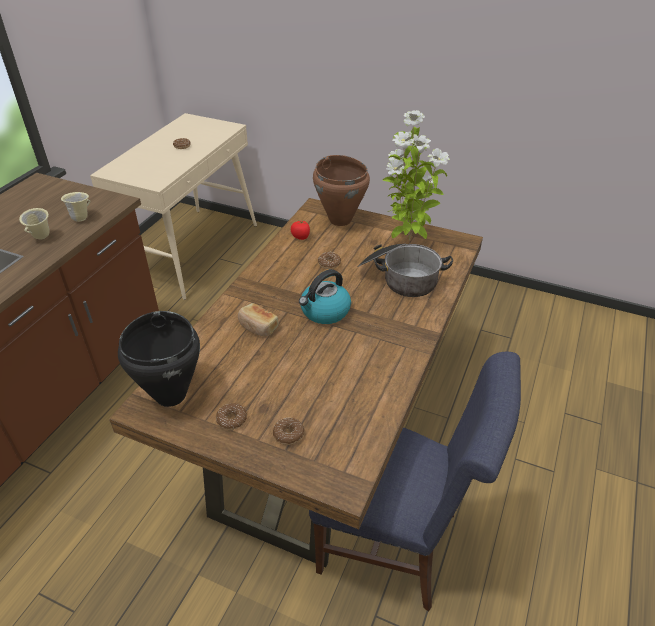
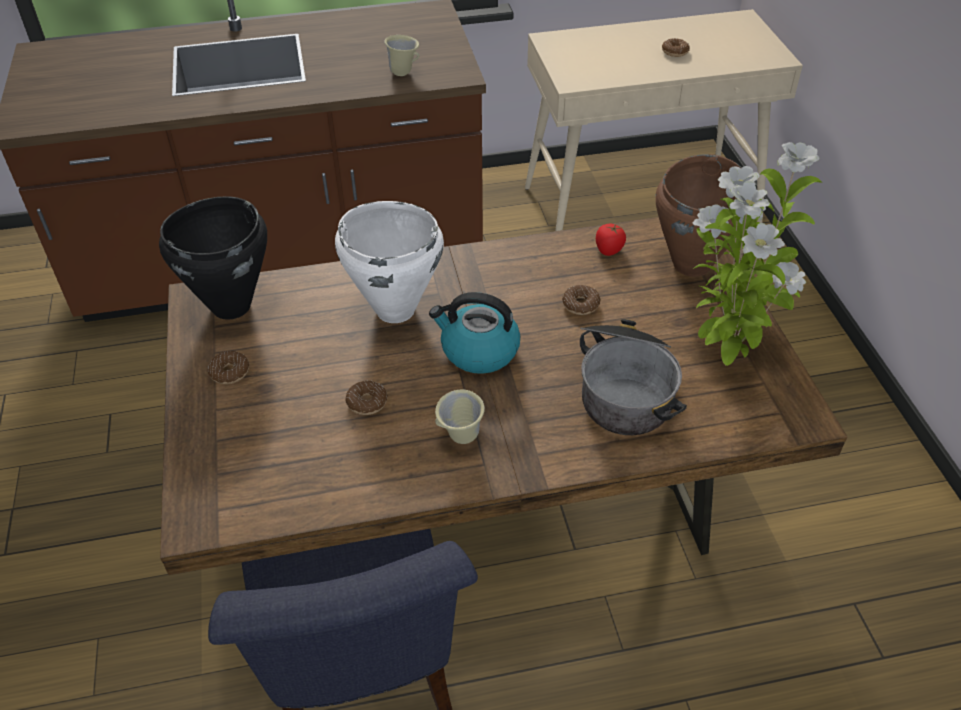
camera: 55 degrees right, 5 degrees up
beige mug [19,208,50,239] -> beige mug moved to [435,390,485,444]
bread [238,303,279,336] -> white cooking pot [335,201,444,323]
donut [273,418,305,445] -> donut moved to [345,380,388,415]

